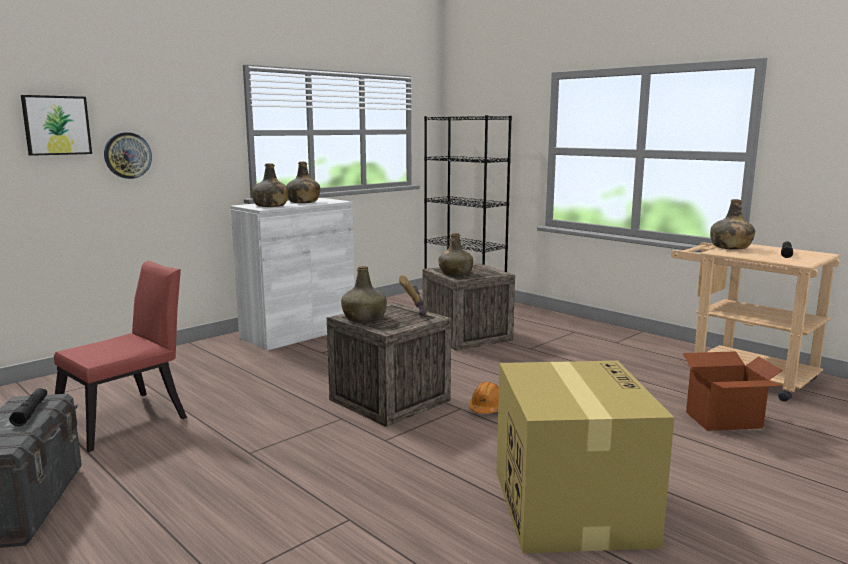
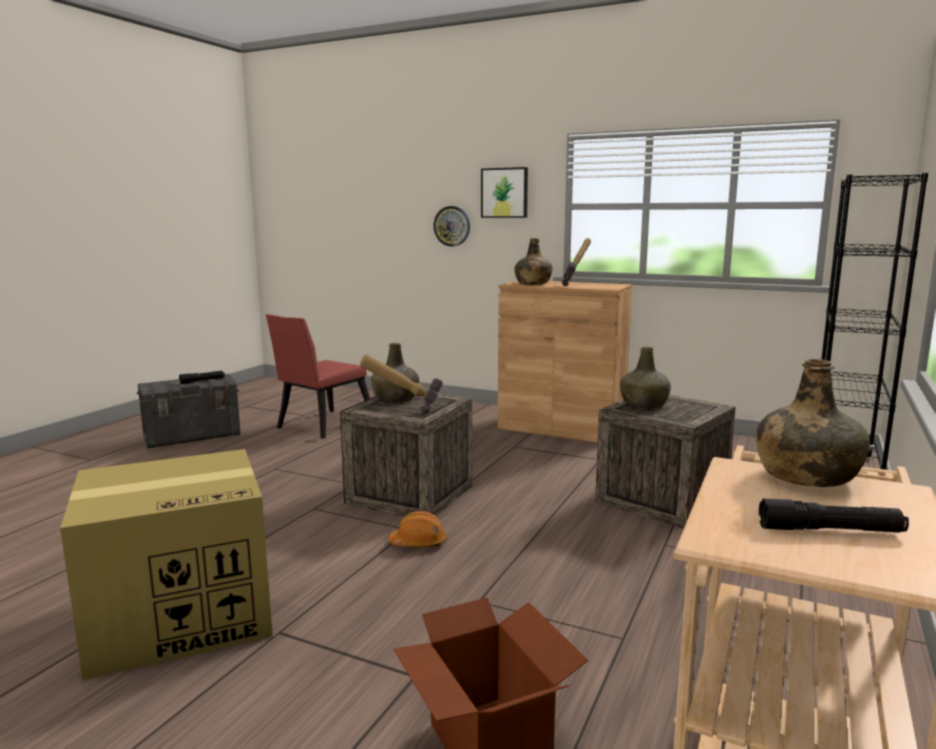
camera: 70 degrees right, 0 degrees up
picture [21,95,92,156] -> picture moved to [481,167,528,218]
red chair [54,261,187,452] -> red chair turned 105 degrees clockwise [266,314,370,439]
white cabinet [231,198,355,351] -> brown cabinet [498,281,632,443]
green bottle [286,162,320,203] -> hammer [562,238,591,286]

